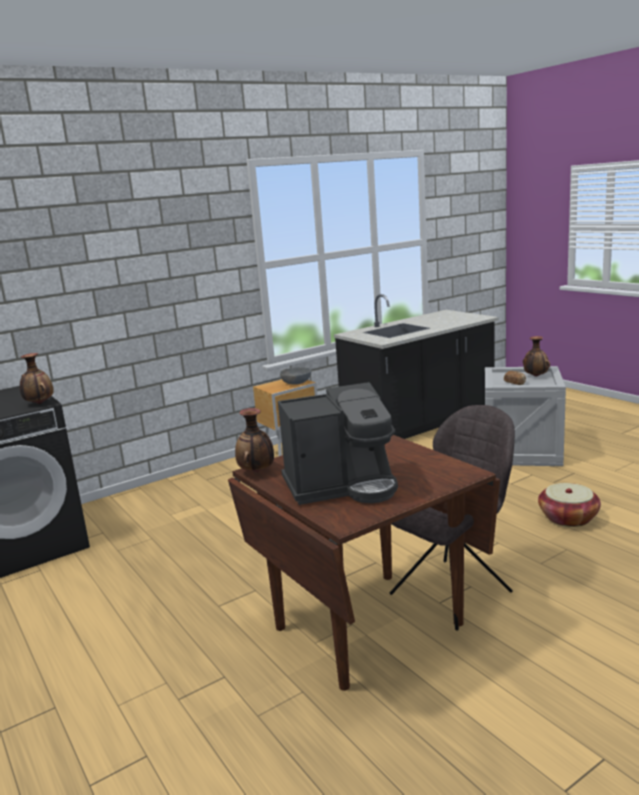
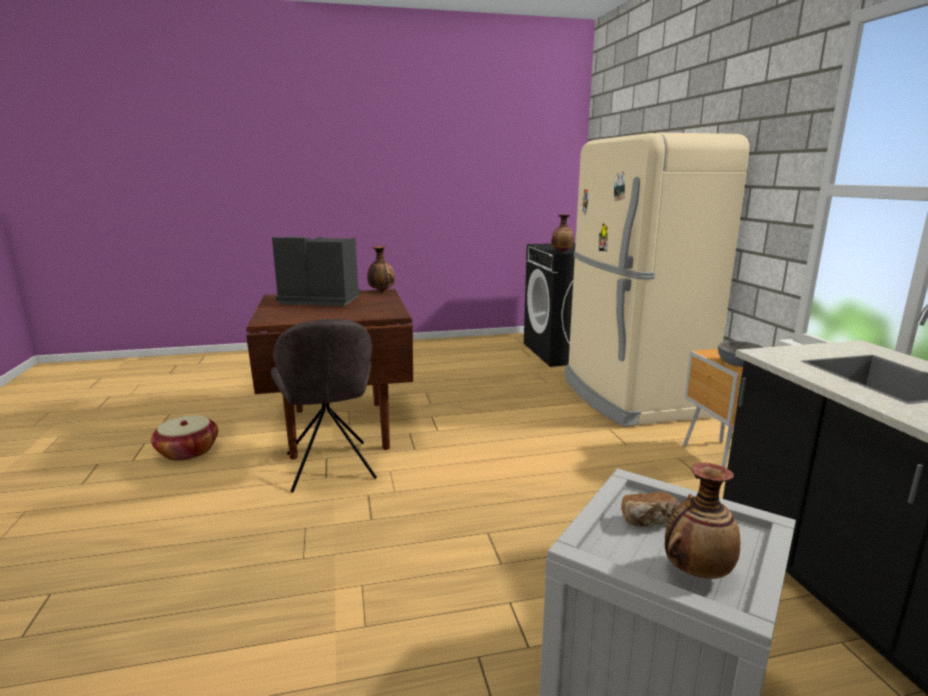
camera: 110 degrees right, 0 degrees up
coffee machine [278,382,398,505] -> coffee machine turned 90 degrees clockwise [272,237,361,306]
basket [538,483,601,527] -> basket moved to [151,415,218,461]
none -> beige fridge [564,133,749,426]

